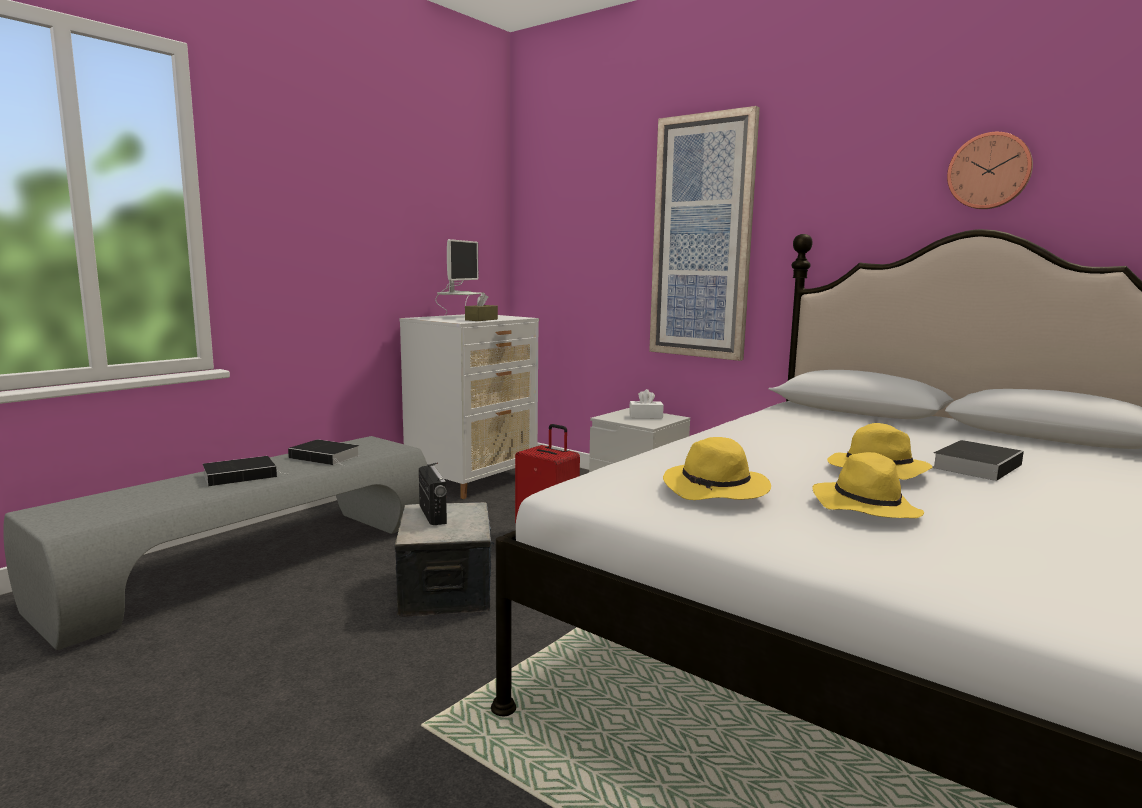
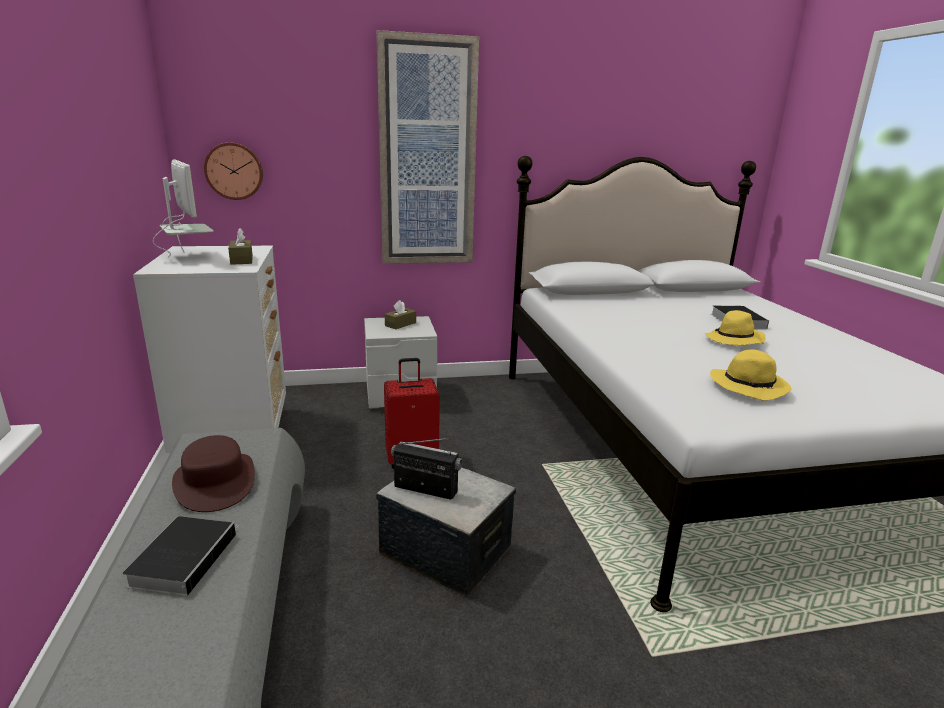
camera: 50 degrees left, 10 degrees up
book [288,439,360,466] -> brown hat [172,435,255,512]
white tissue box [629,389,664,419] -> brown tissue box [385,300,416,329]
yellow hat [812,452,924,518] -> none
wall clock [947,132,1033,209] -> wall clock moved to [204,142,263,200]

